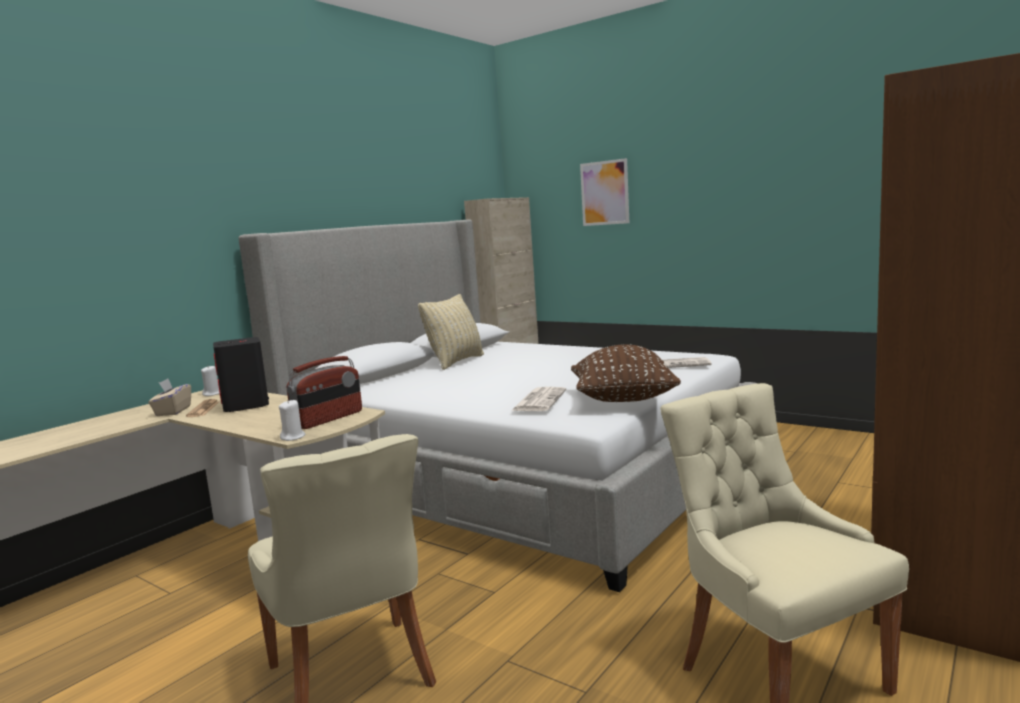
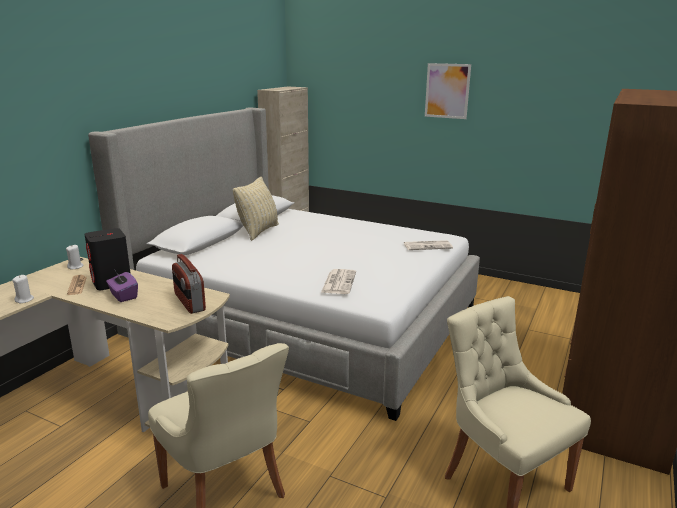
camera: 10 degrees left, 10 degrees up
beige tissue box [148,378,191,416] -> none
white candle [279,399,305,441] -> white candle moved to [13,275,34,303]
radio [287,356,362,429] -> radio turned 120 degrees clockwise [172,254,206,314]
brown pillow [571,344,681,402] -> none
picture [580,158,629,226] -> picture moved to [425,63,471,119]
none -> purple tissue box [106,272,138,302]

